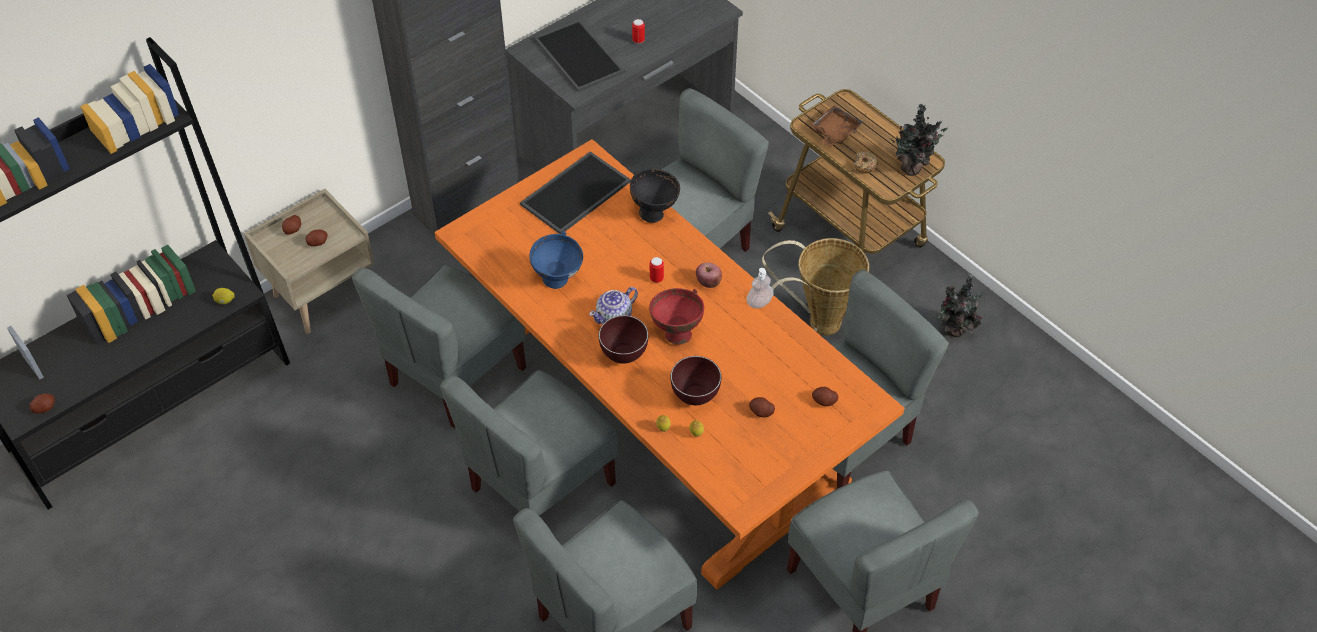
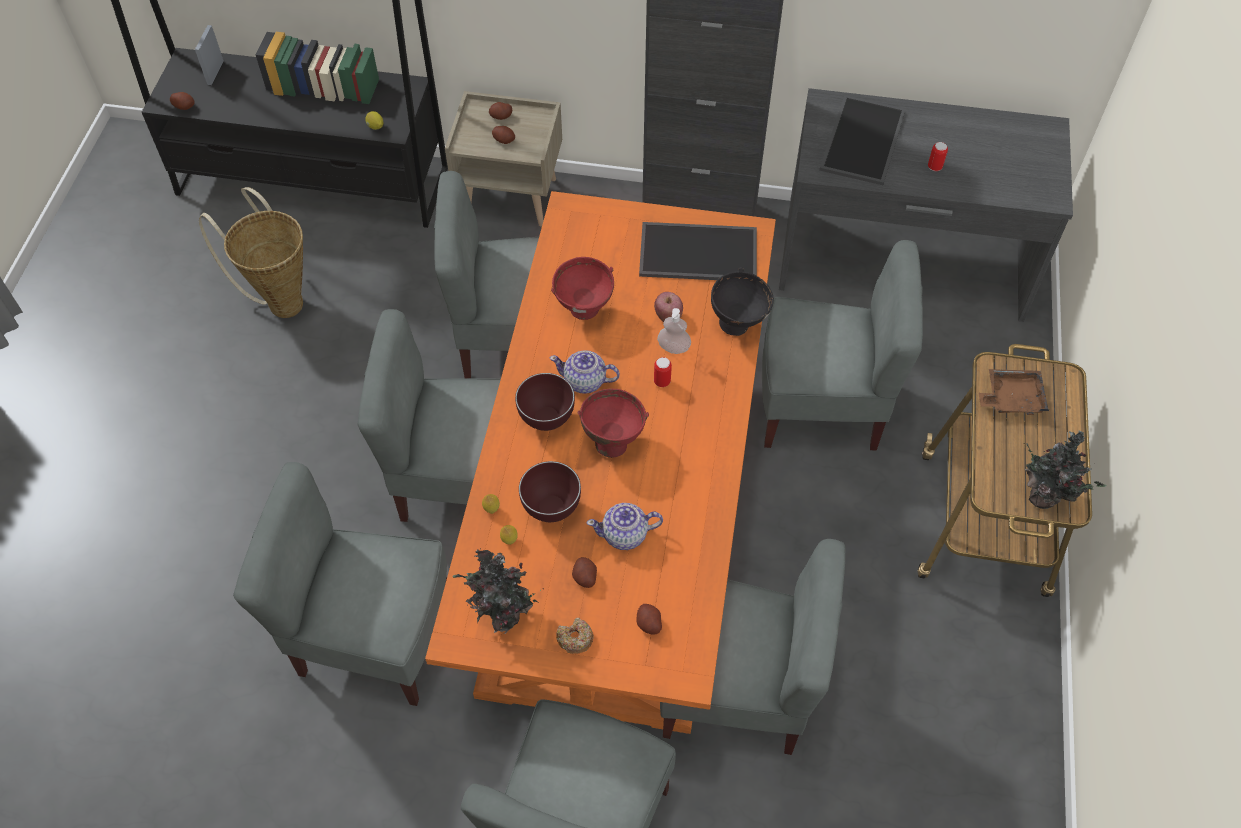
camera: 50 degrees right, 5 degrees up
blue bowl [529,231,583,289] -> red bowl [551,257,614,320]
apple [696,263,722,288] -> apple moved to [654,292,683,322]
soap dispenser [747,268,773,308] -> soap dispenser moved to [657,308,691,354]
basket [762,238,869,336] -> basket moved to [199,187,303,318]
donut [854,152,878,173] -> donut moved to [556,618,594,654]
potted plant [938,274,984,337] -> potted plant moved to [452,550,544,634]
none -> teapot [587,503,663,550]

